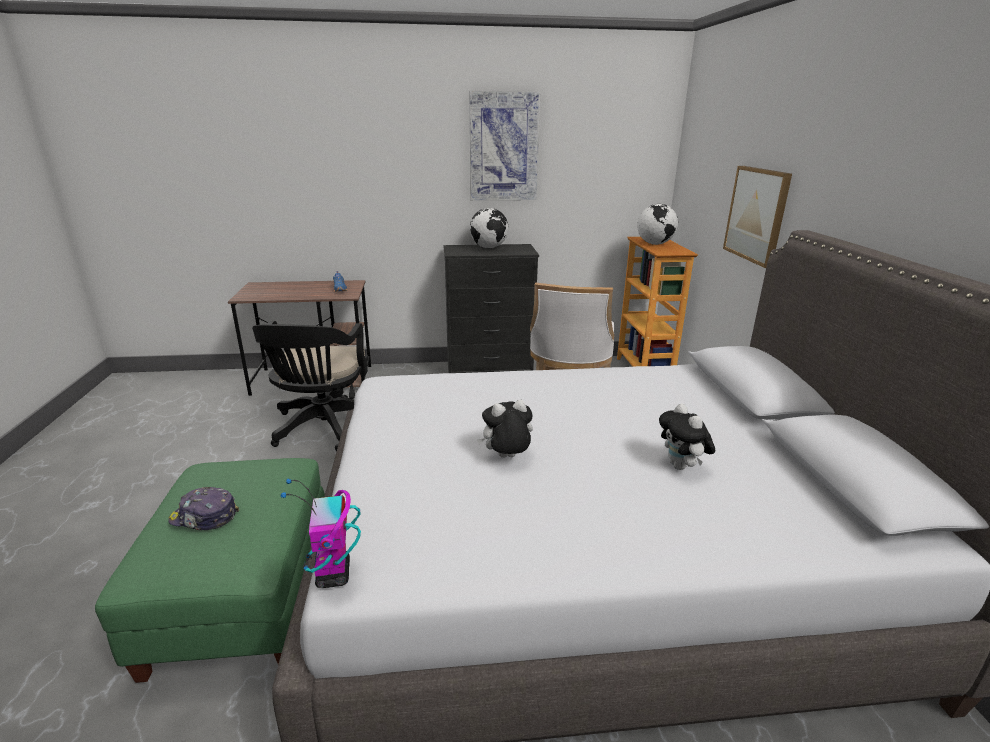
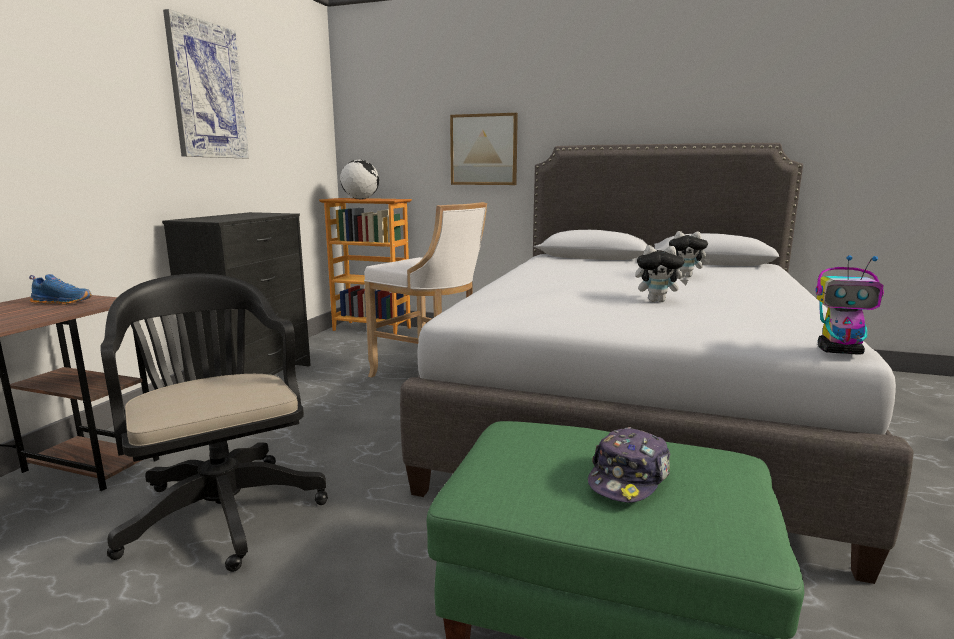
camera: 65 degrees left, 10 degrees down
black office chair [252,321,368,451] -> black office chair turned 150 degrees counterclockwise [100,274,328,572]
globe [470,208,509,248] -> none
plush toy [477,400,533,458] -> plush toy turned 90 degrees counterclockwise [635,245,688,302]

